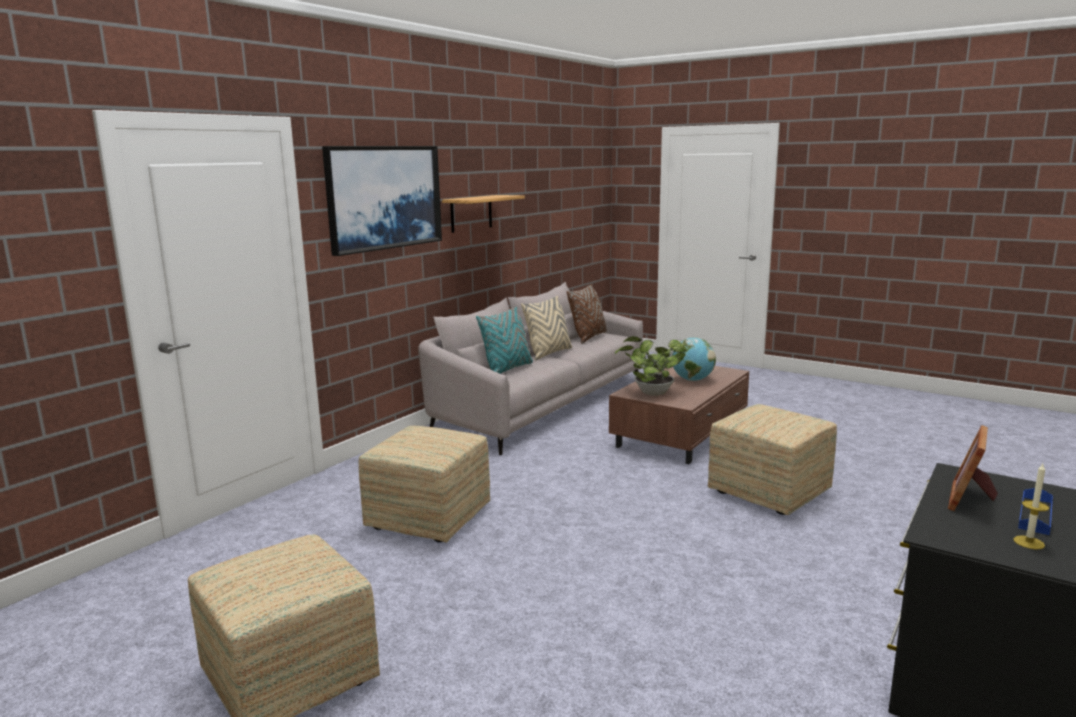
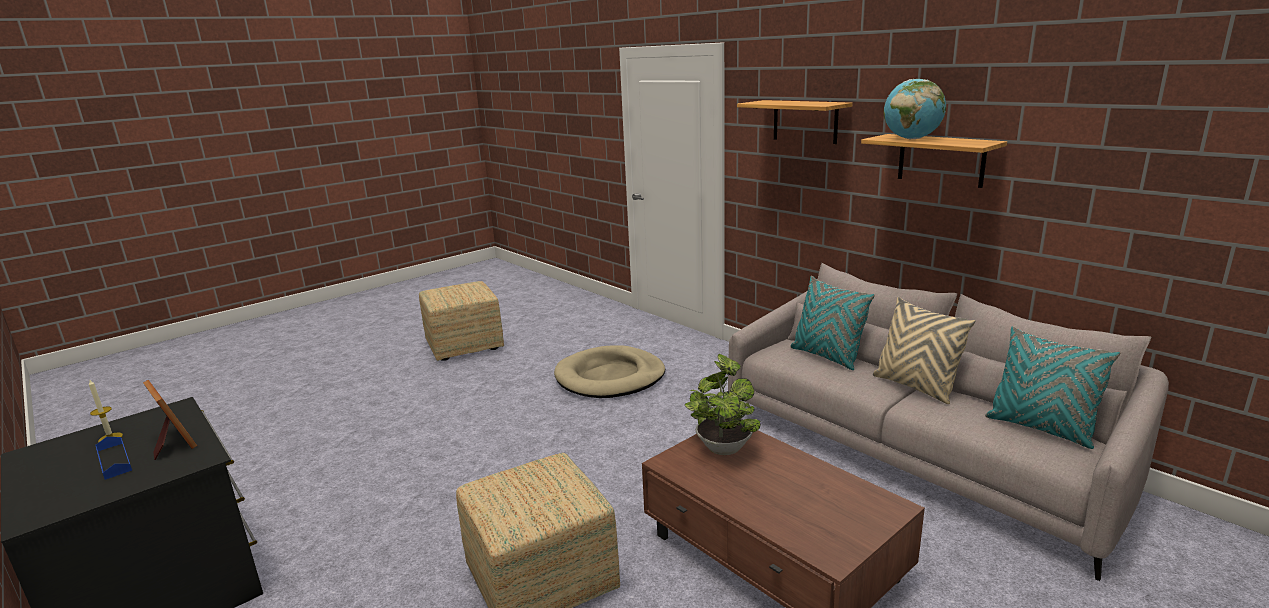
camera: 105 degrees right, 5 degrees up
picture [322,146,442,256] -> shelf [737,100,852,144]
ottoman [359,426,490,543] -> beige dog bed [554,345,665,398]
brown pillow [567,284,607,344] -> turquoise pillow [985,326,1120,449]
globe [672,337,716,381] -> globe moved to [884,79,946,139]

